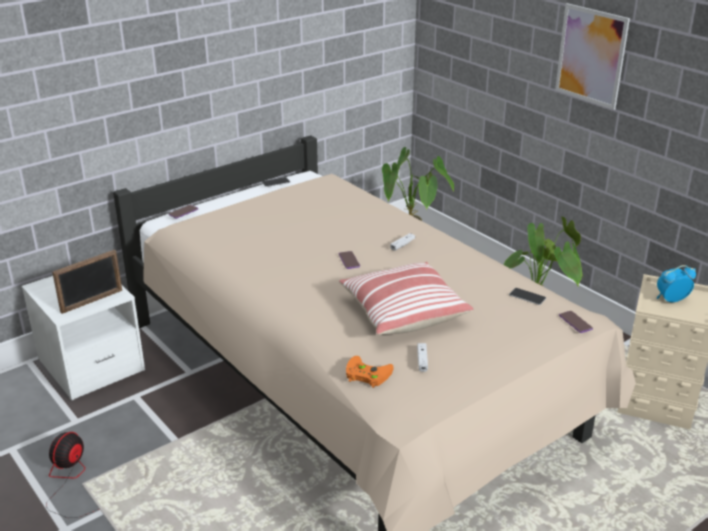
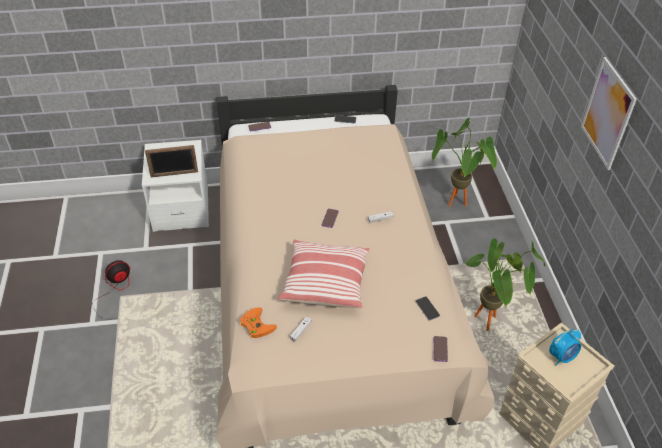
camera: 30 degrees right, 15 degrees up
alarm clock [657,265,696,302] -> alarm clock turned 135 degrees clockwise [549,329,581,366]

